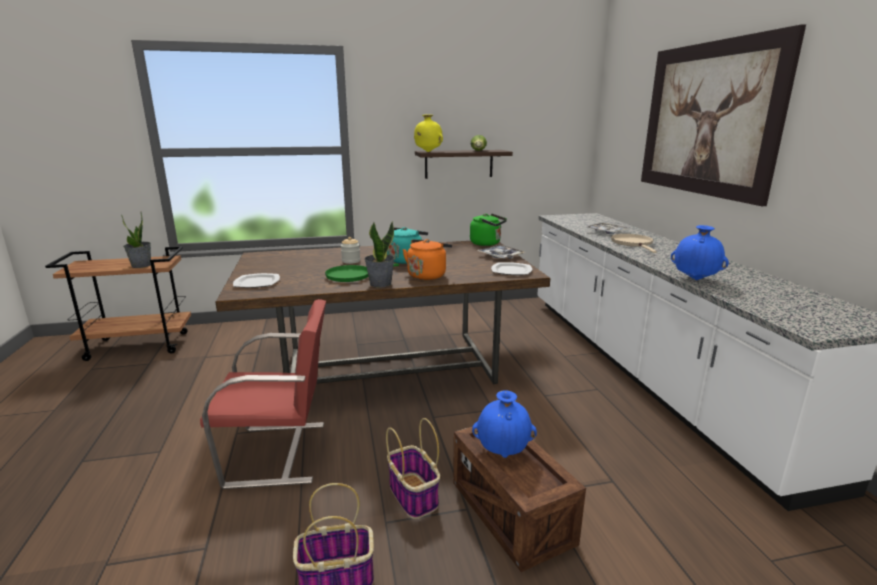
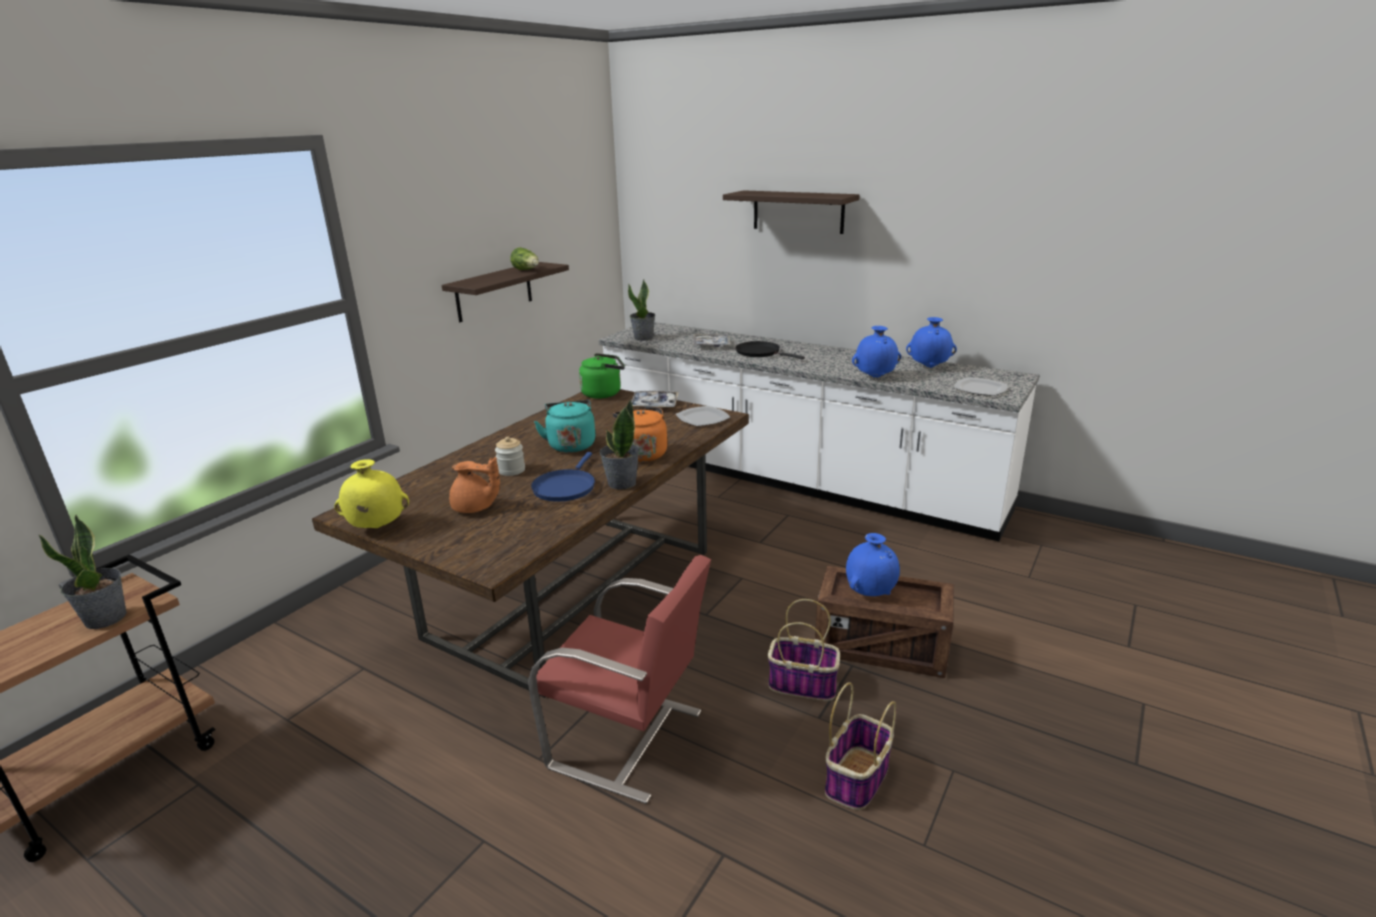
camera: 45 degrees left, 5 degrees up
red chair [200,299,326,489] -> red chair turned 75 degrees clockwise [528,555,711,804]
plate [233,273,280,288] -> plate moved to [954,377,1007,396]
green frying pan [325,263,399,282] -> blue frying pan [531,452,595,502]
yellow vase [414,115,443,152] -> yellow vase moved to [334,459,409,528]
beige frying pan [611,234,657,253] -> black frying pan [736,341,805,359]
picture [641,24,806,206] -> shelf [723,190,859,234]
none -> orange teapot [449,457,500,513]
none -> potted plant [628,279,655,341]
none -> blue vase [906,317,957,368]

